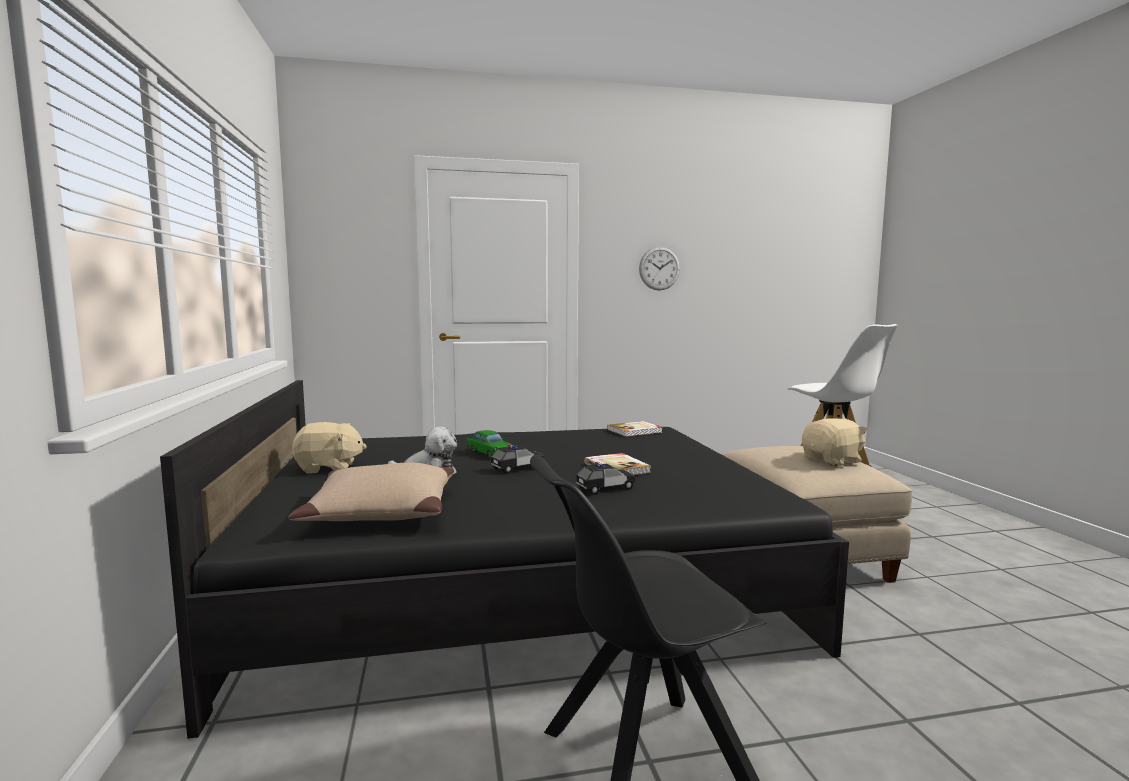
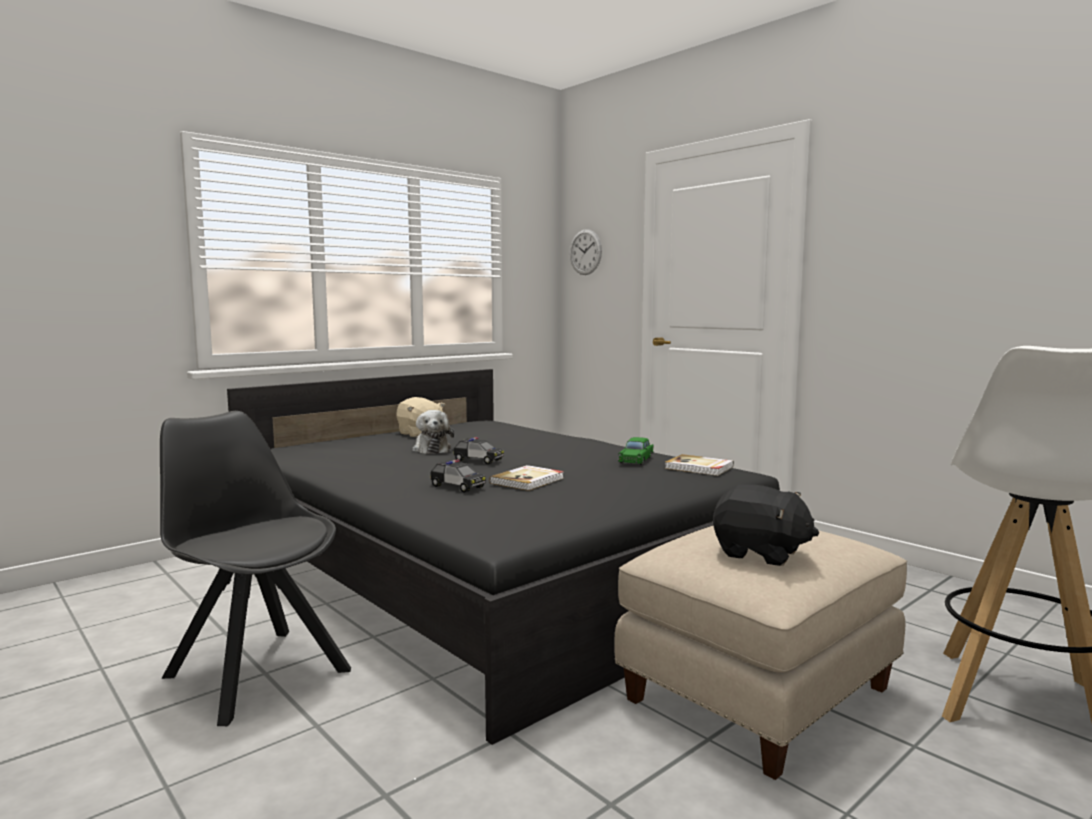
camera: 60 degrees right, 0 degrees up
beige pillow [288,463,454,521] -> none
green toy car [467,430,513,458] -> green toy car moved to [618,437,654,465]
wall clock [639,246,680,290] -> wall clock moved to [570,229,602,275]
beige plush toy [802,418,868,466] -> black plush toy [713,484,819,566]

